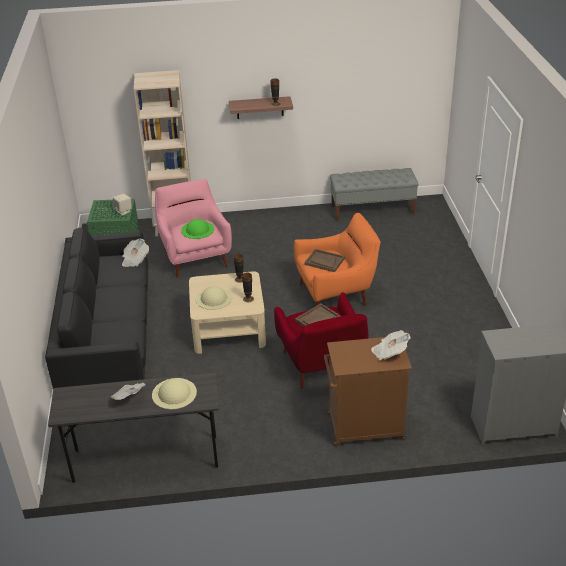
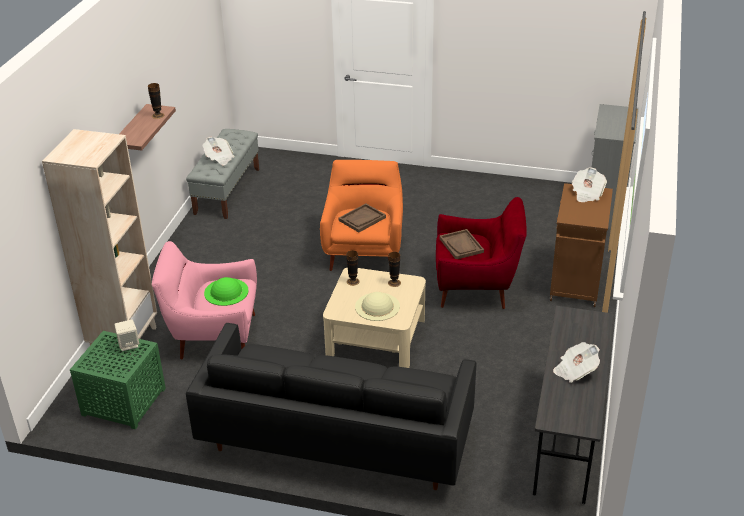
camera: 70 degrees left, 0 degrees up
newspaper [122,239,149,267] -> newspaper moved to [203,137,234,165]
beige hat [152,378,197,409] -> none

